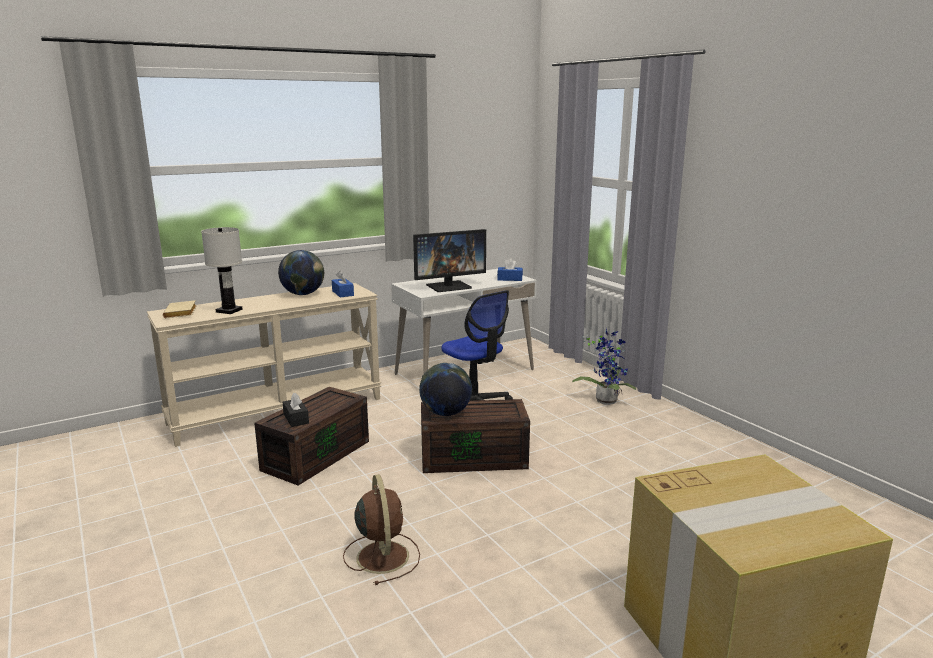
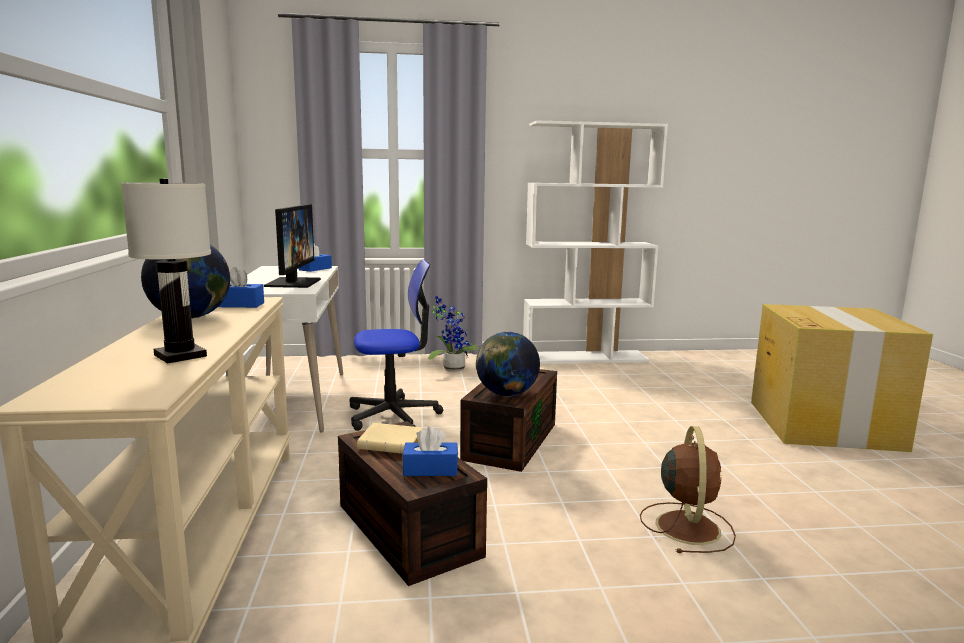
camera: 65 degrees left, 5 degrees down
beige book [163,300,196,318] -> beige book moved to [357,423,423,454]
black tissue box [283,393,309,427] -> blue tissue box [402,426,458,476]
brown fan [343,474,420,585] -> brown fan turned 90 degrees clockwise [640,426,736,553]
none -> white bookcase [523,121,668,364]

